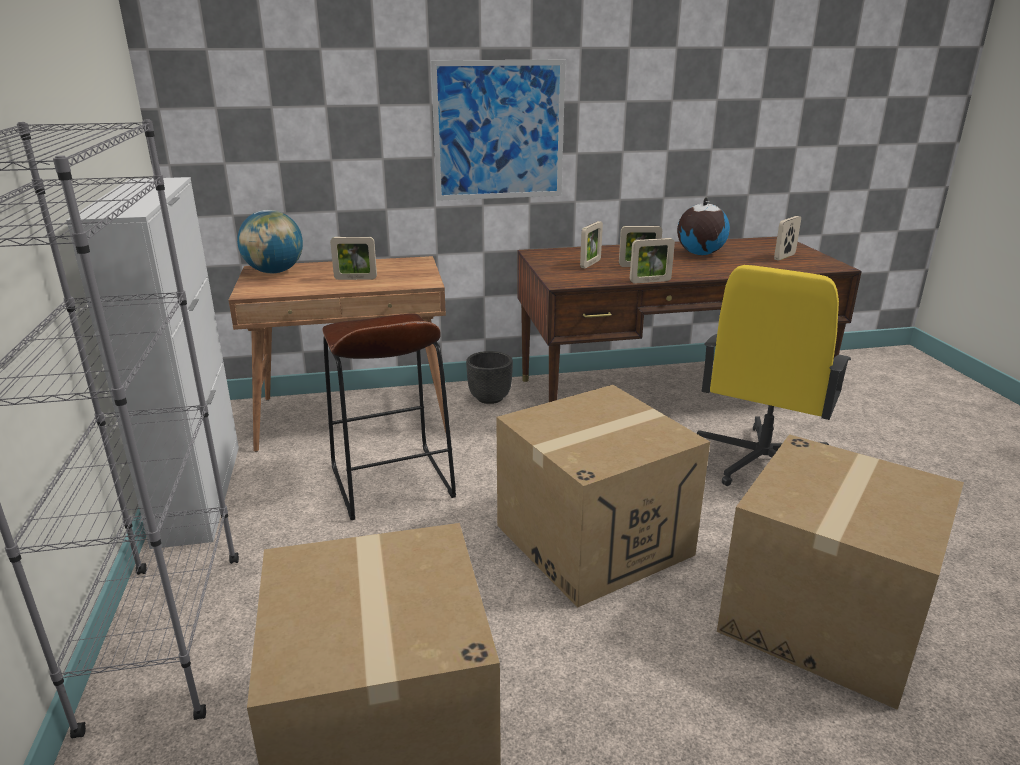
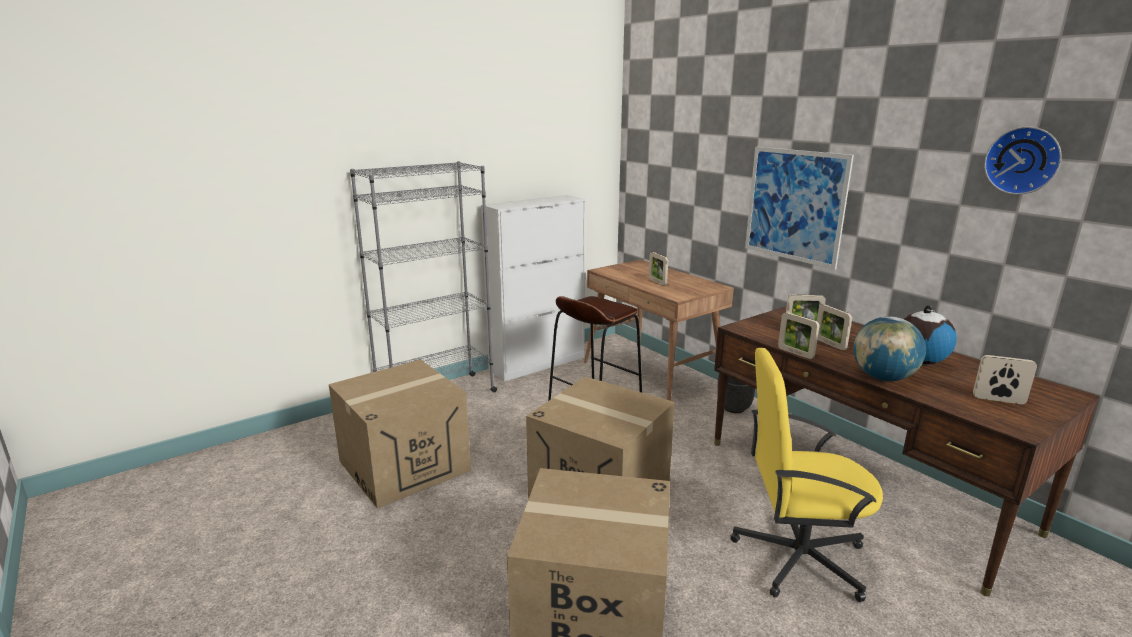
camera: 65 degrees right, 5 degrees down
globe [237,210,303,273] -> globe moved to [853,316,926,381]
none -> wall clock [984,127,1062,195]

